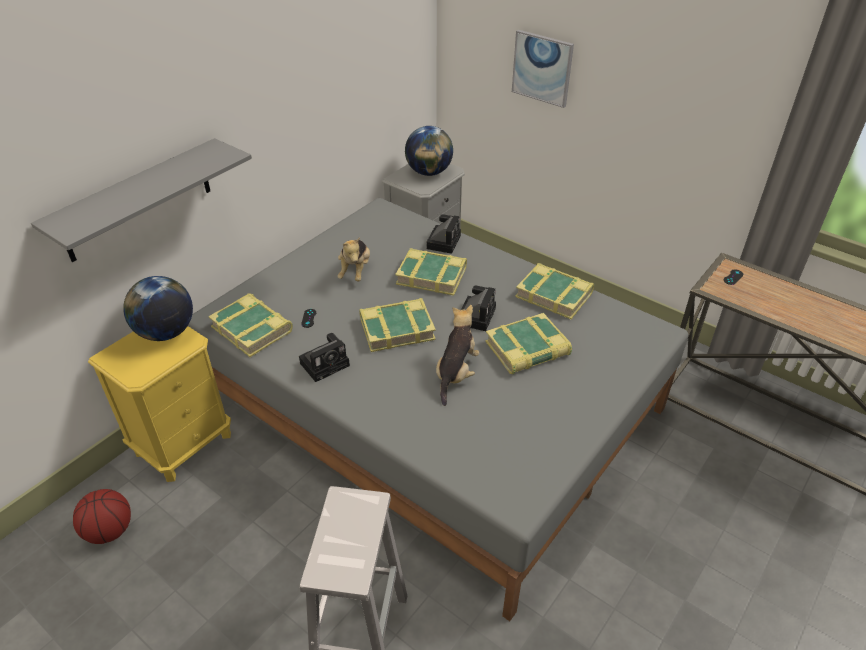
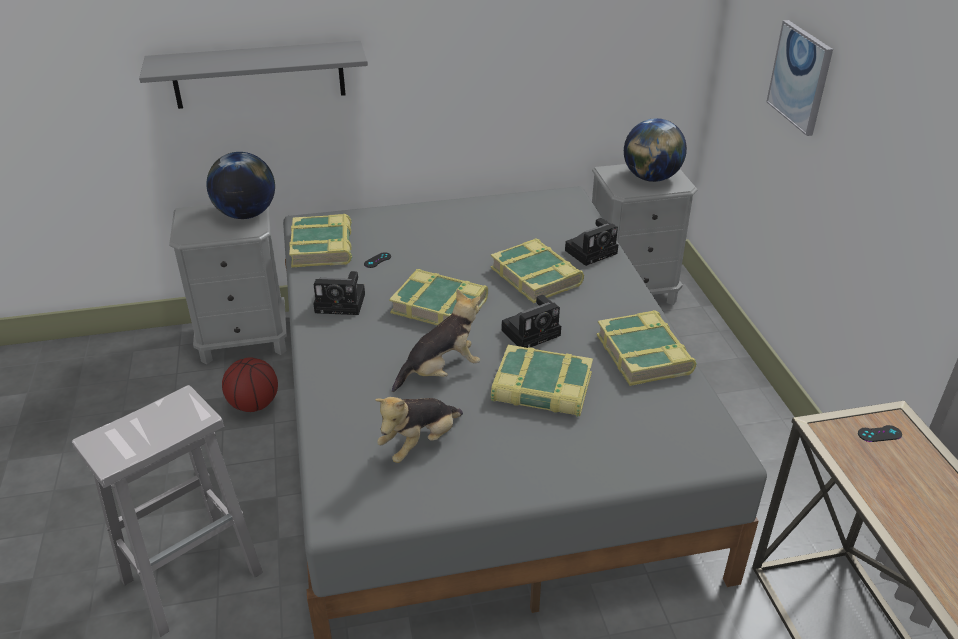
camera: 40 degrees right, 5 degrees down
basketball [73,489,131,544] -> basketball moved to [222,358,278,412]
yellow nightstand [88,326,231,482] -> grey nightstand [169,205,287,364]
plush toy [338,237,370,282] -> plush toy moved to [375,397,463,463]

